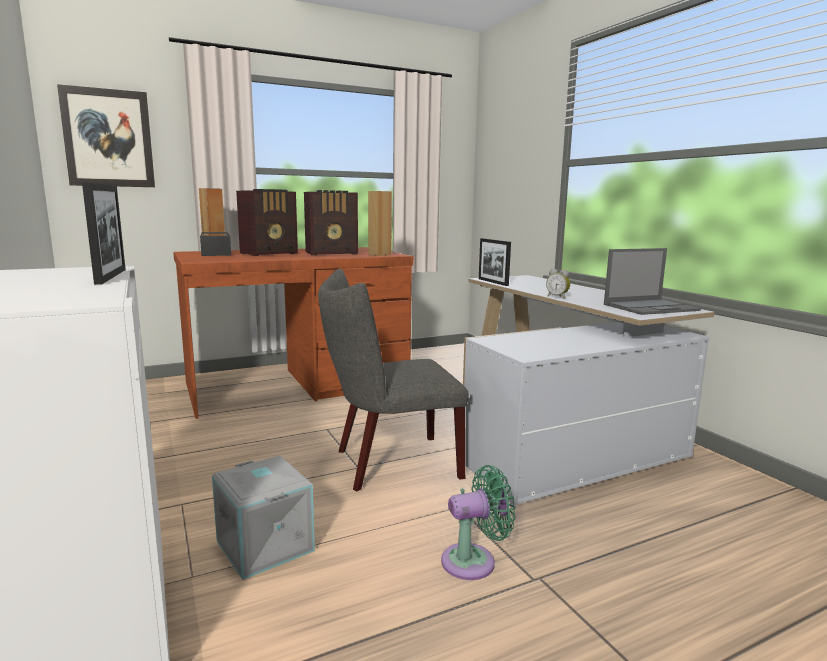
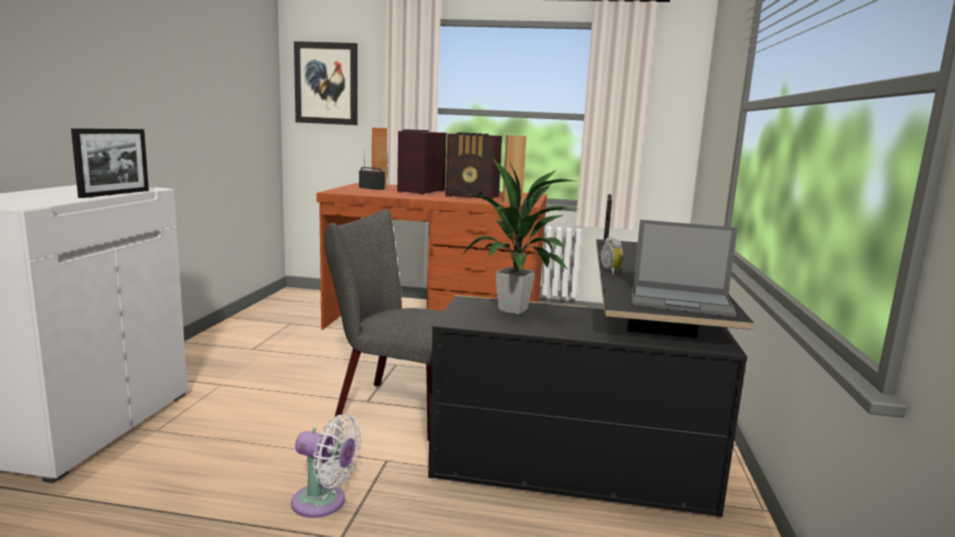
camera: 35 degrees right, 0 degrees up
grey storage box [212,455,315,580] -> none
radio [236,189,298,256] -> radio turned 120 degrees clockwise [397,129,447,195]
green fan [441,465,515,580] -> white fan [291,414,362,518]
white desk [463,275,714,505] -> black desk [428,239,754,517]
none -> potted plant [461,157,579,314]

